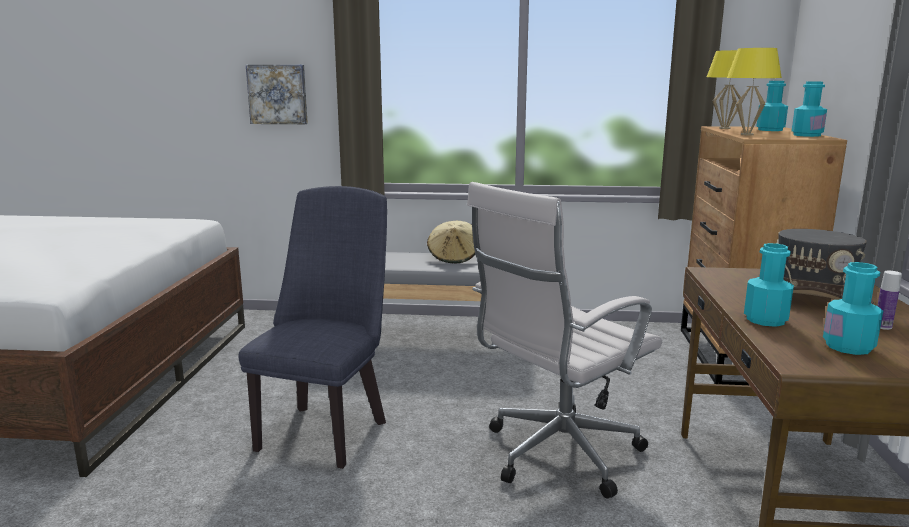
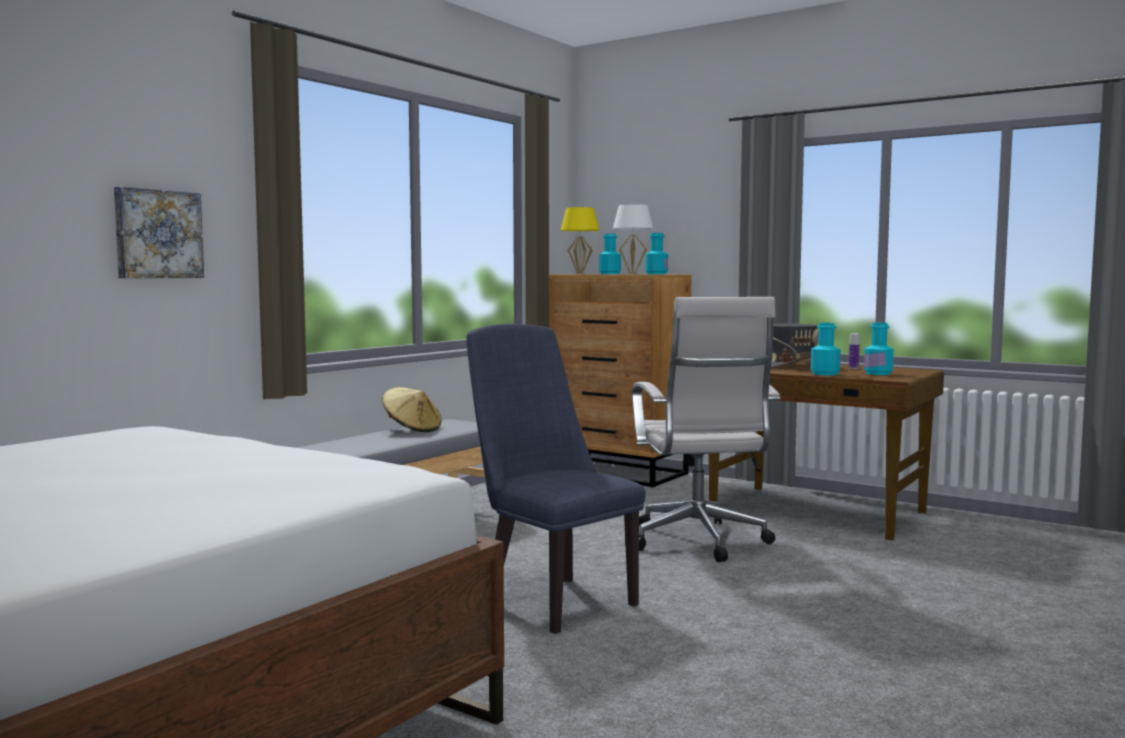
camera: 60 degrees left, 10 degrees down
yellow table lamp [727,48,782,135] -> white table lamp [613,204,653,274]

